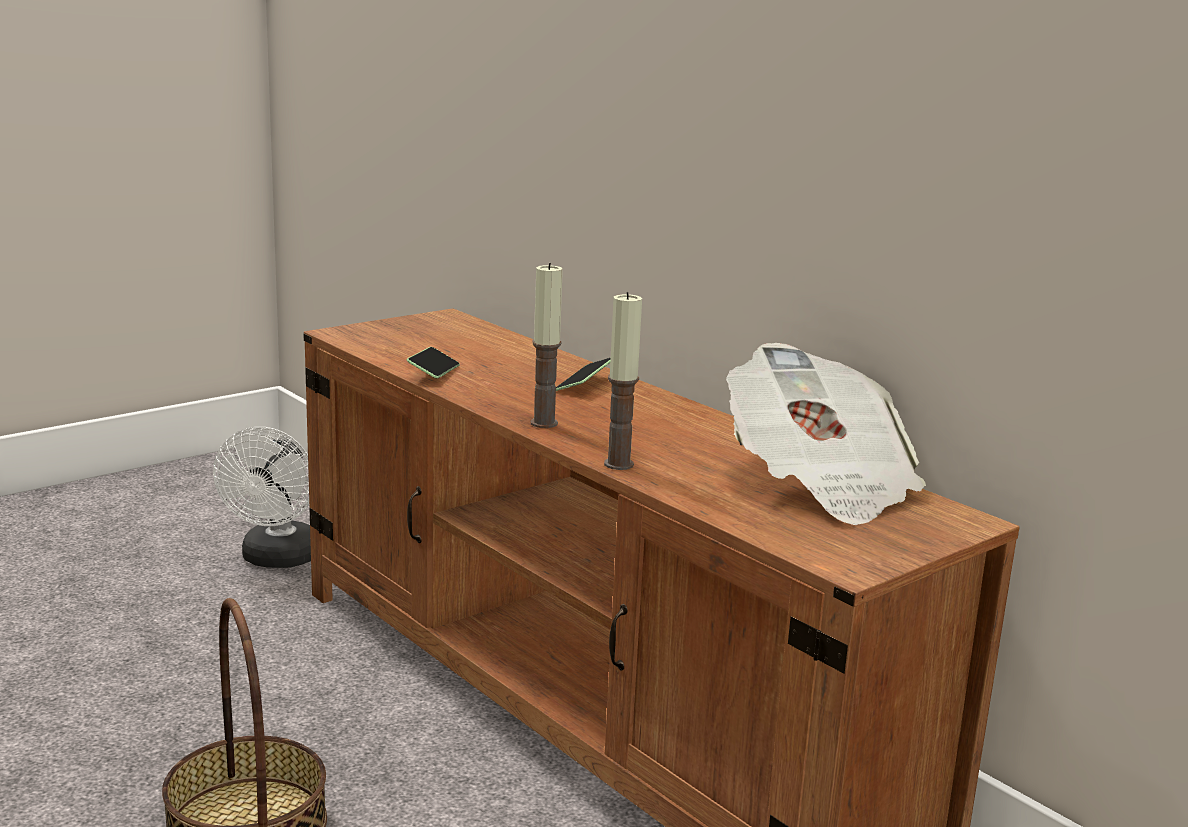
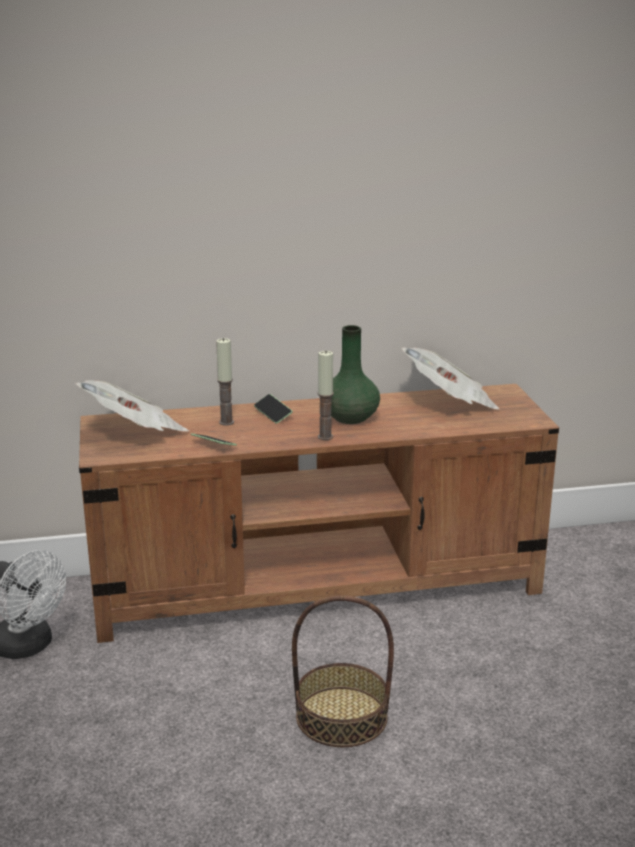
camera: 60 degrees left, 5 degrees up
candle [604,292,642,470] -> candle moved to [216,338,234,425]
none -> newspaper [75,380,190,432]
none -> green vase [331,325,380,424]

